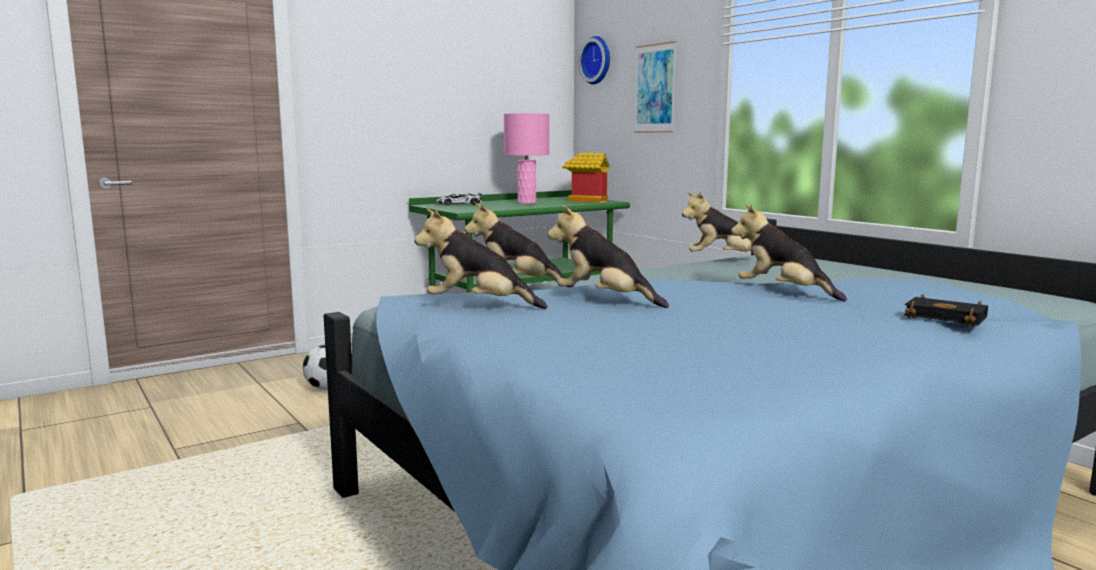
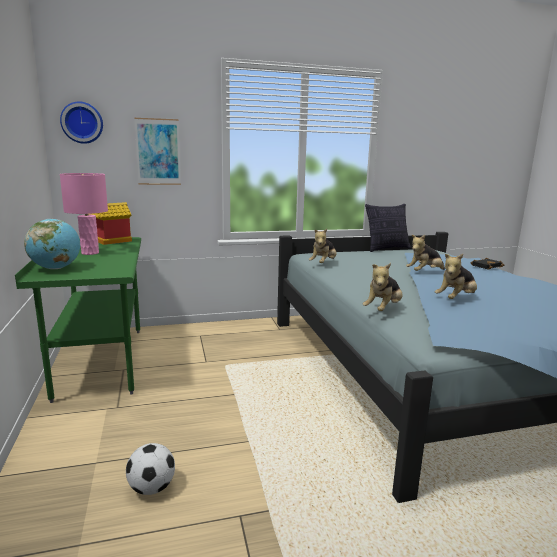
camera: 70 degrees left, 5 degrees up
plush toy [414,208,547,309] -> none
toy car [436,193,482,206] -> globe [24,219,80,269]
none -> pillow [365,204,411,252]

